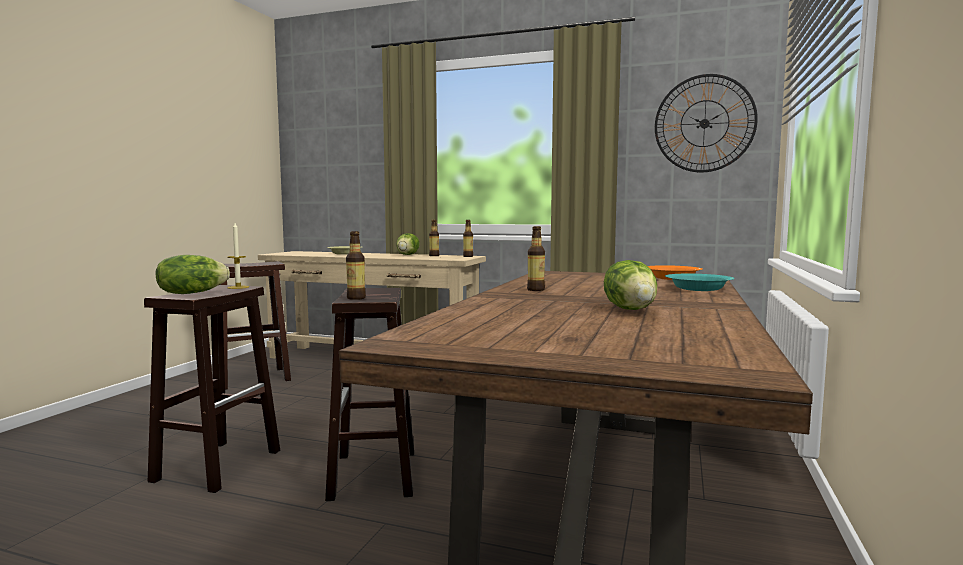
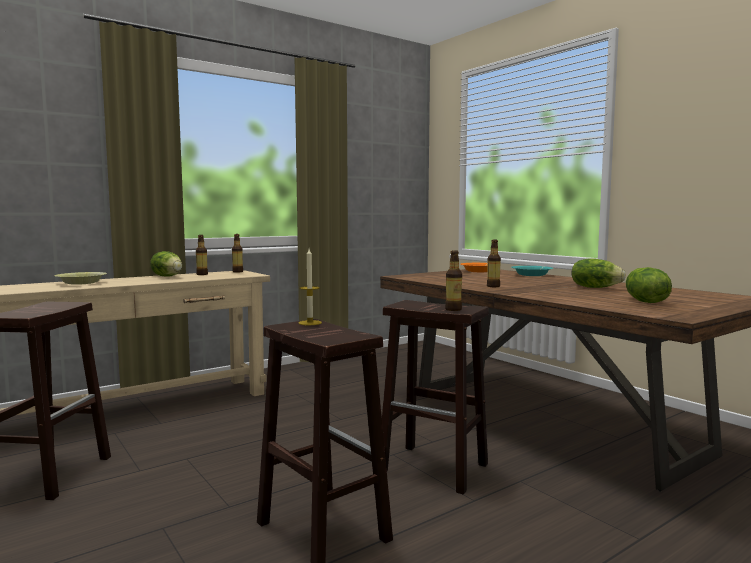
camera: 55 degrees left, 0 degrees up
lettuce [156,255,230,294] -> lettuce moved to [626,267,672,303]
wall clock [655,74,758,173] -> none

